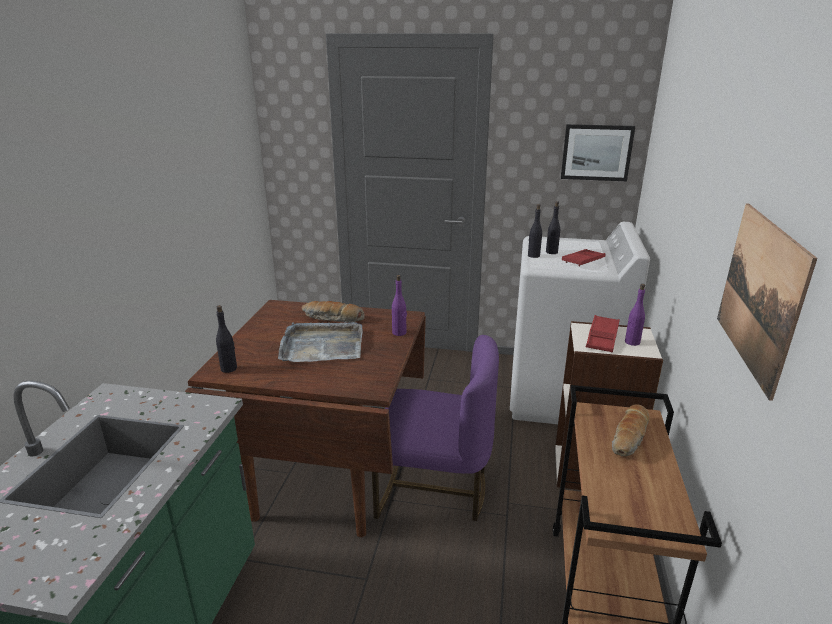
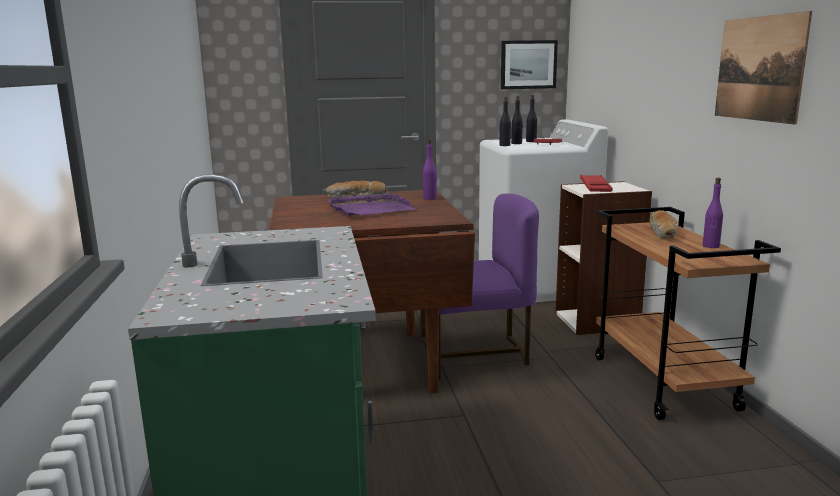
camera: 20 degrees left, 10 degrees down
black bottle [216,305,237,373] -> black bottle moved to [526,95,537,142]
grey tray [278,322,363,362] -> purple tray [327,193,416,216]
purple bottle [625,284,645,346] -> purple bottle moved to [703,178,723,248]

